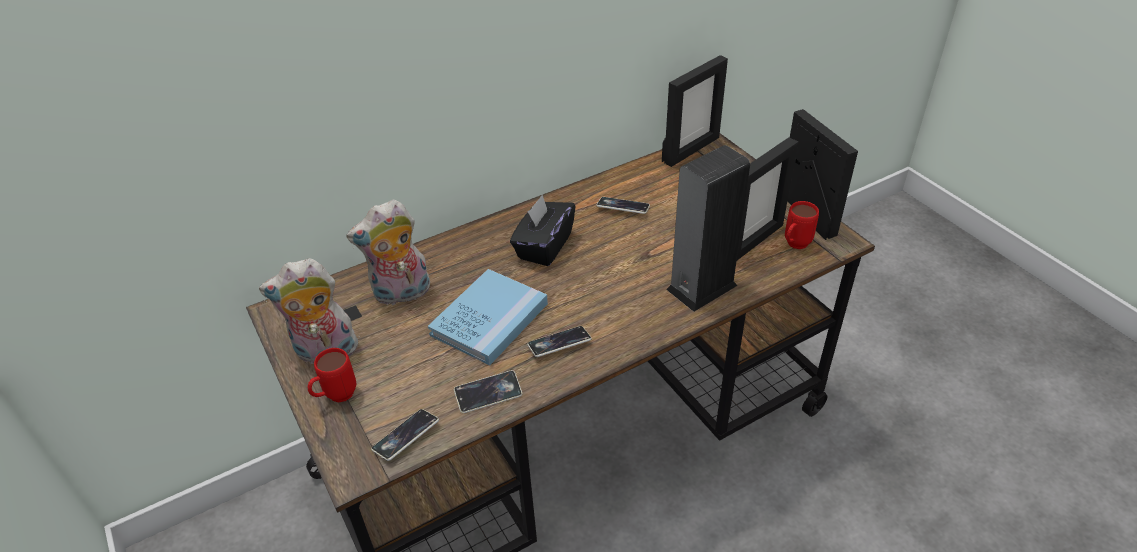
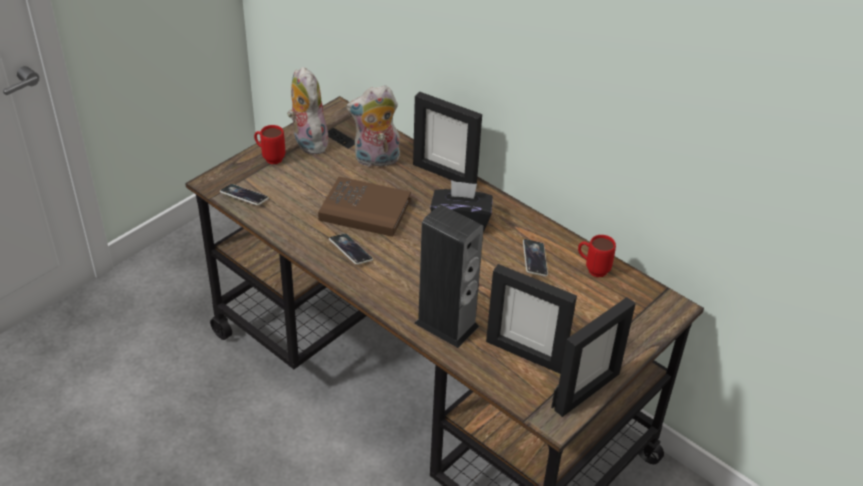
camera: 70 degrees right, 0 degrees up
plush toy [346,200,430,305] -> plush toy turned 60 degrees counterclockwise [346,85,400,167]
blue book [428,269,548,366] -> brown book [318,177,411,237]
phone [454,370,522,413] -> none
picture frame [662,55,728,167] -> picture frame moved to [413,92,482,184]
red mug [785,201,819,249] -> red mug moved to [578,235,616,277]

